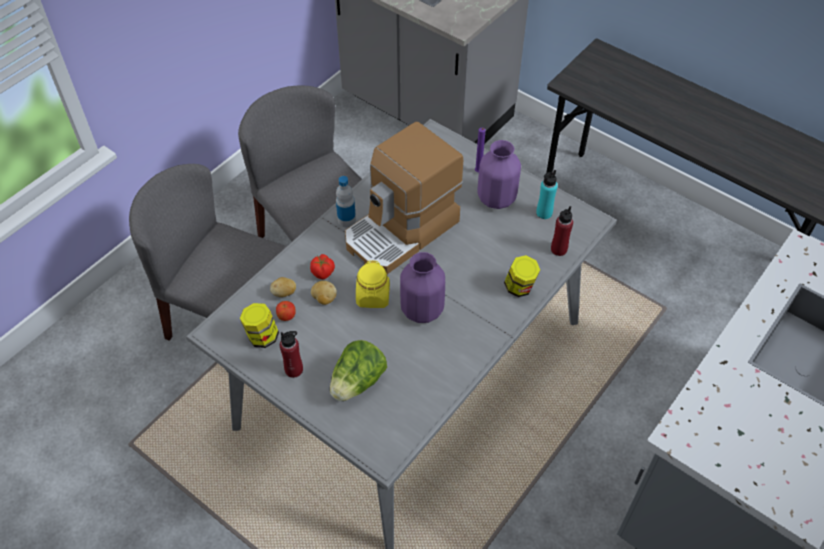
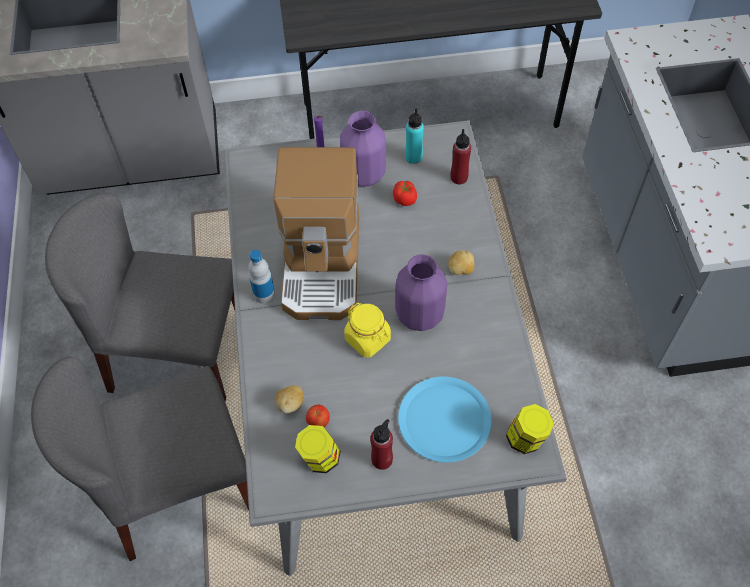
camera: 45 degrees left, 5 degrees up
tomato [310,254,335,279] -> tomato moved to [393,181,417,206]
potato [311,281,337,305] -> potato moved to [448,250,474,275]
lettuce [330,340,387,401] -> blue plate [398,377,492,463]
jar [504,255,540,297] -> jar moved to [506,404,554,454]

